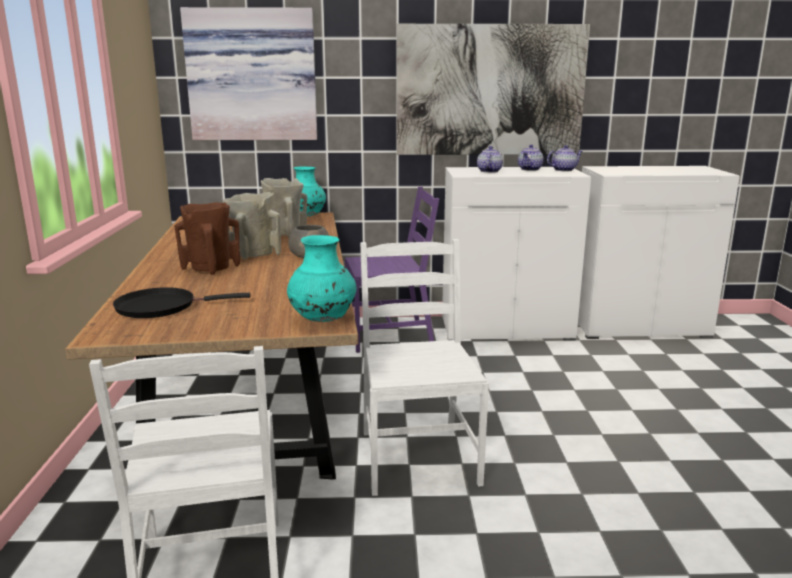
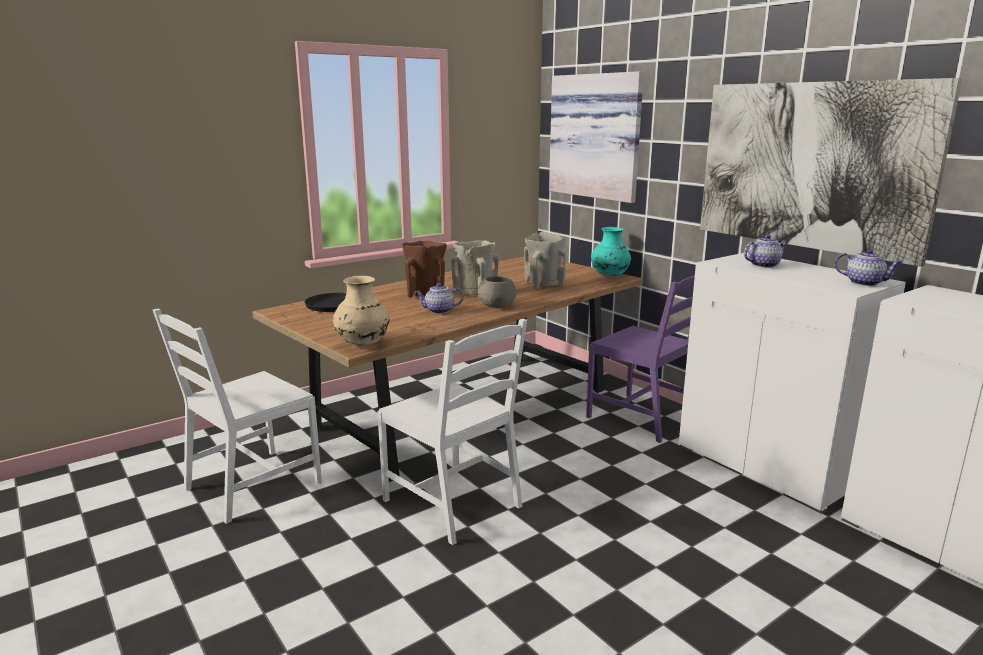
camera: 55 degrees right, 0 degrees up
turquoise vase [287,235,357,322] -> beige vase [333,276,390,346]
white chair [360,239,489,496] -> white chair turned 90 degrees clockwise [377,319,527,545]
teapot [518,145,544,171] -> teapot moved to [415,283,464,314]

